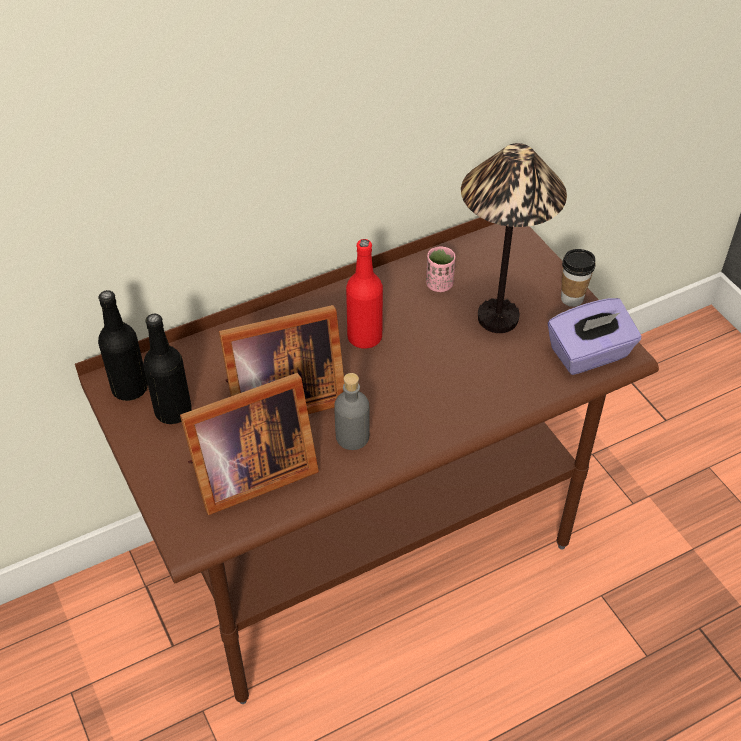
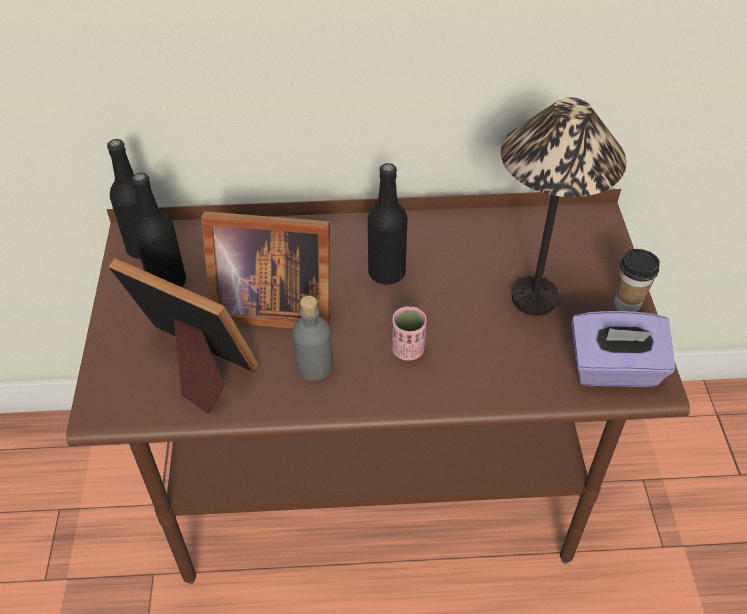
camera: 25 degrees right, 0 degrees up
picture frame [180,373,319,515] -> picture frame turned 150 degrees counterclockwise [108,258,259,414]
red bottle [346,239,383,349] -> black bottle [368,163,408,285]
pink cup [426,246,455,292] -> pink cup moved to [392,307,427,361]

